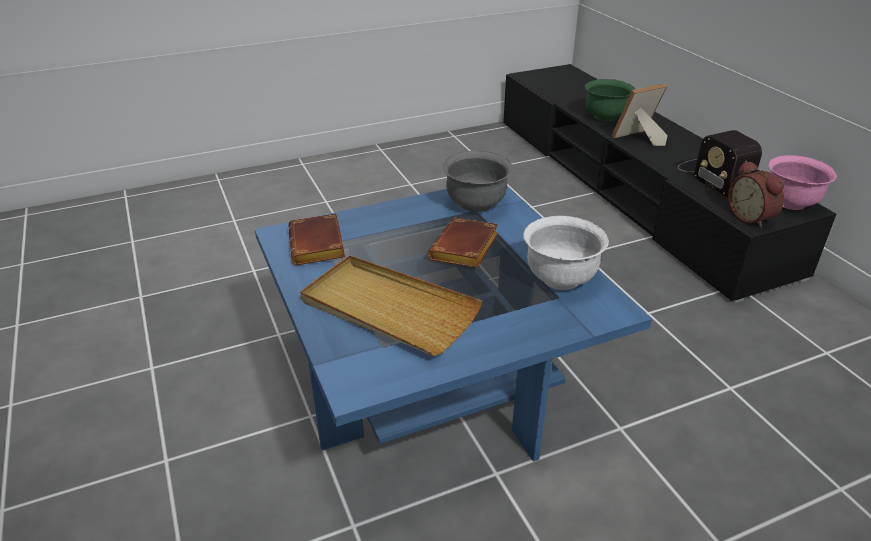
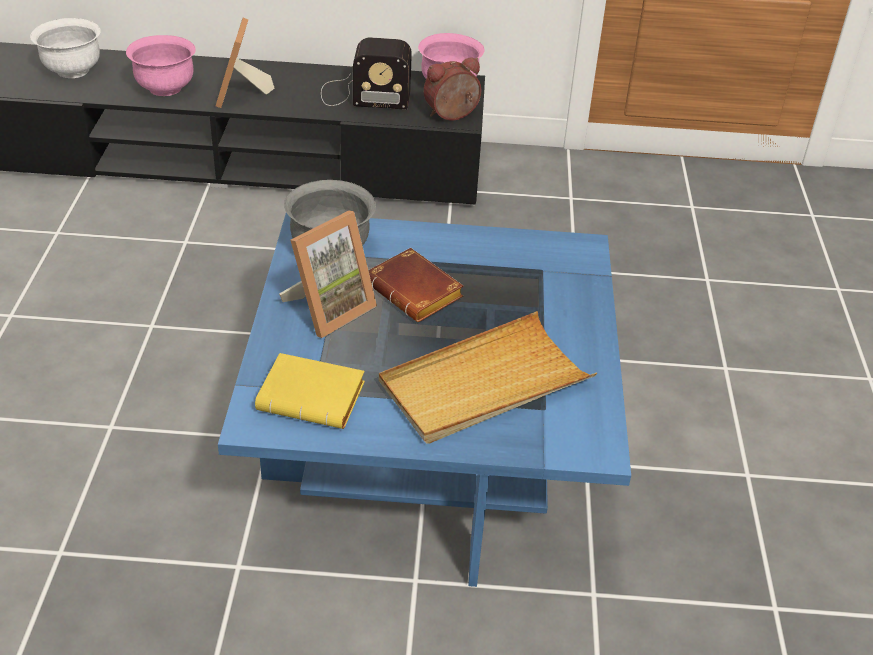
camera: 65 degrees left, 5 degrees up
brown book [288,213,345,265] -> yellow book [255,353,365,429]
white bowl [523,216,609,290] -> white bowl moved to [30,18,101,78]
green bowl [585,79,635,122] -> pink bowl [126,35,196,96]
alarm clock [728,160,784,228] -> alarm clock turned 150 degrees clockwise [423,58,481,120]
none -> picture frame [279,211,377,338]

